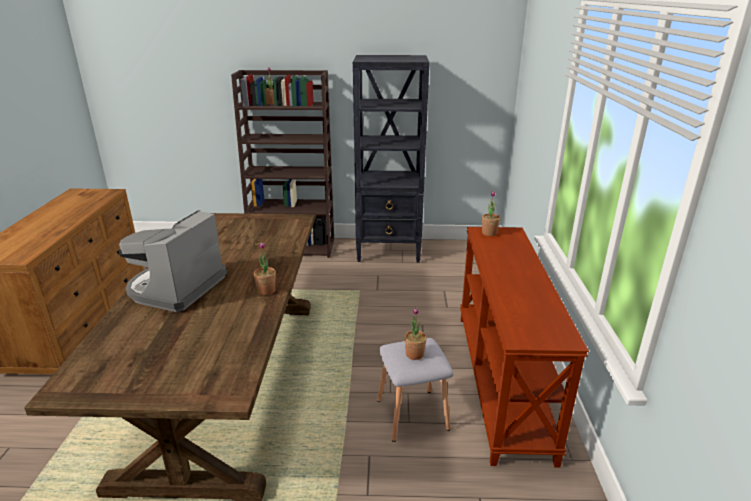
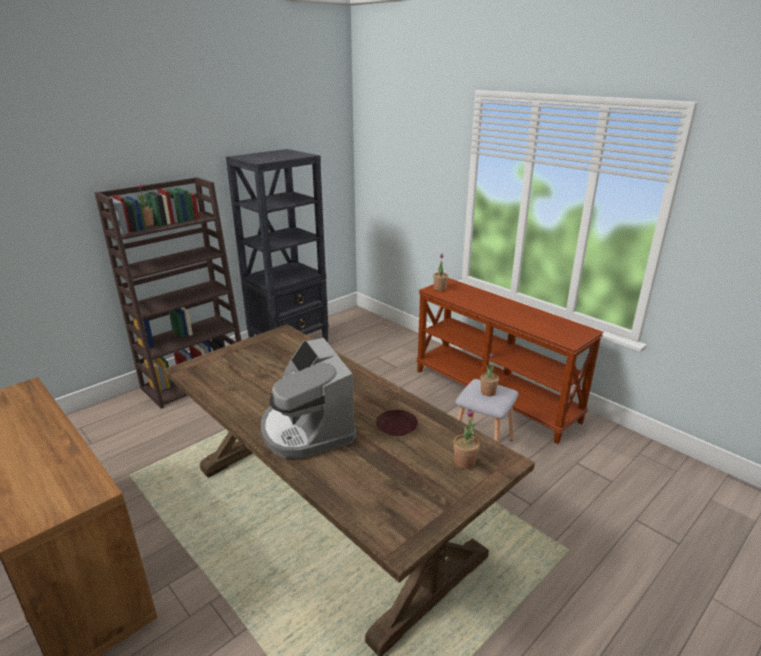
camera: 45 degrees left, 0 degrees up
potted plant [254,242,276,295] -> potted plant moved to [454,409,480,469]
none -> brown plate [376,410,418,436]

